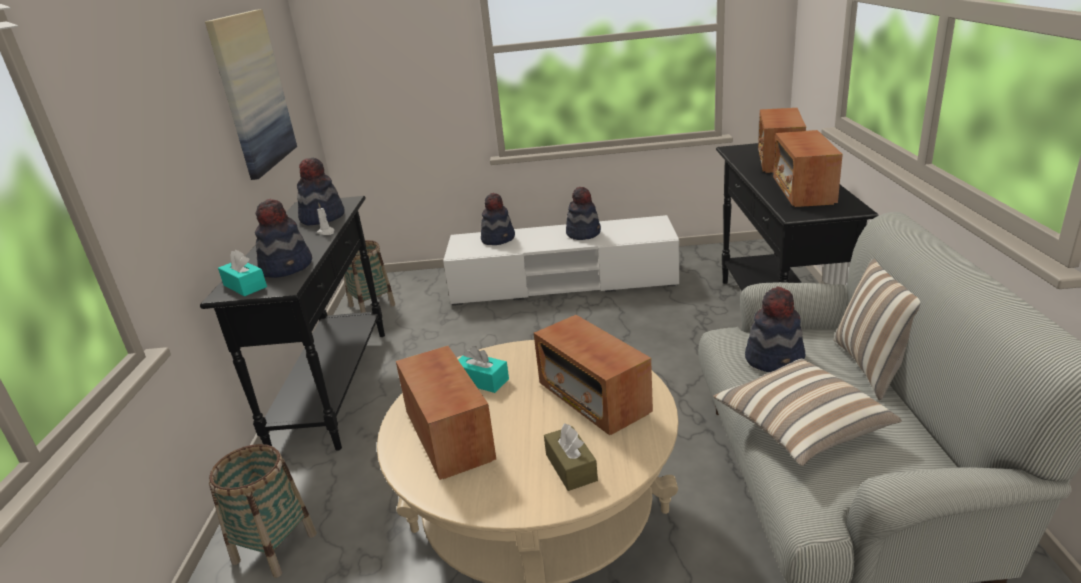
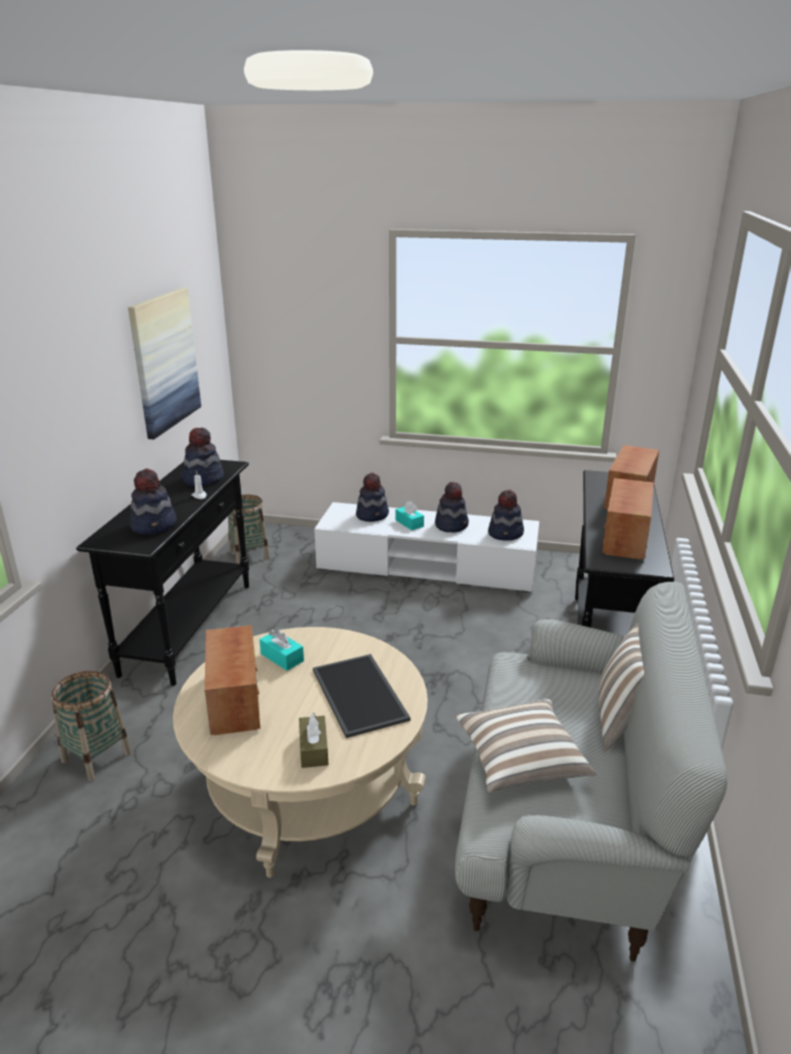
camera: 10 degrees right, 0 degrees up
turquoise tissue box [218,250,267,296] -> turquoise tissue box moved to [396,501,424,530]
radio [534,315,653,435] -> tray [313,654,410,738]
hat [745,286,805,372] -> hat moved to [488,489,524,541]

